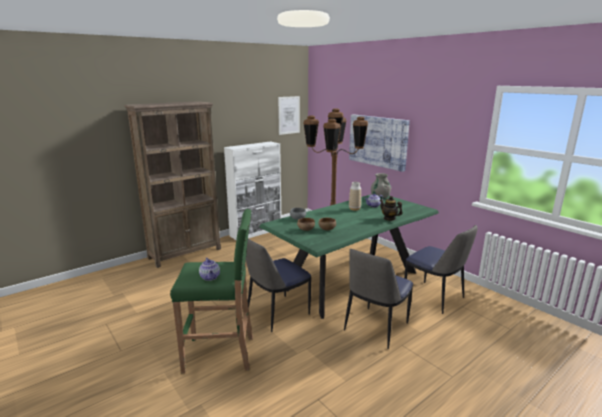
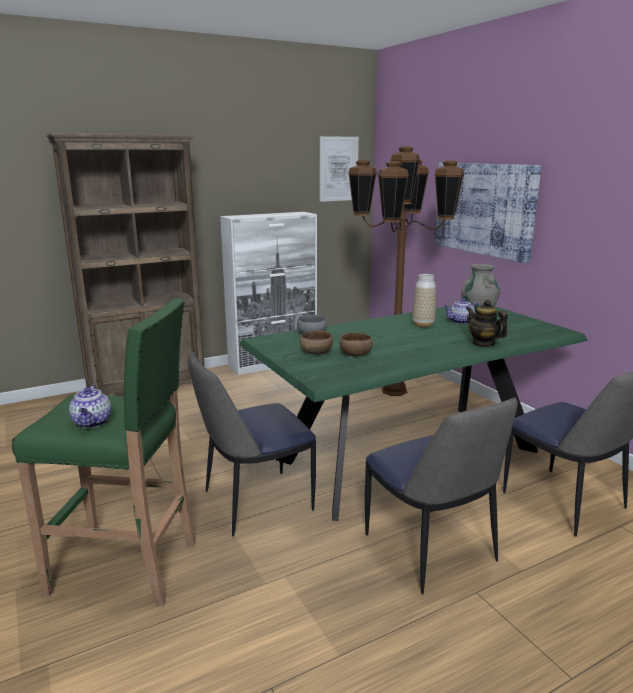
camera: 10 degrees right, 0 degrees up
chair [344,249,413,349] -> chair turned 75 degrees counterclockwise [365,397,518,594]

